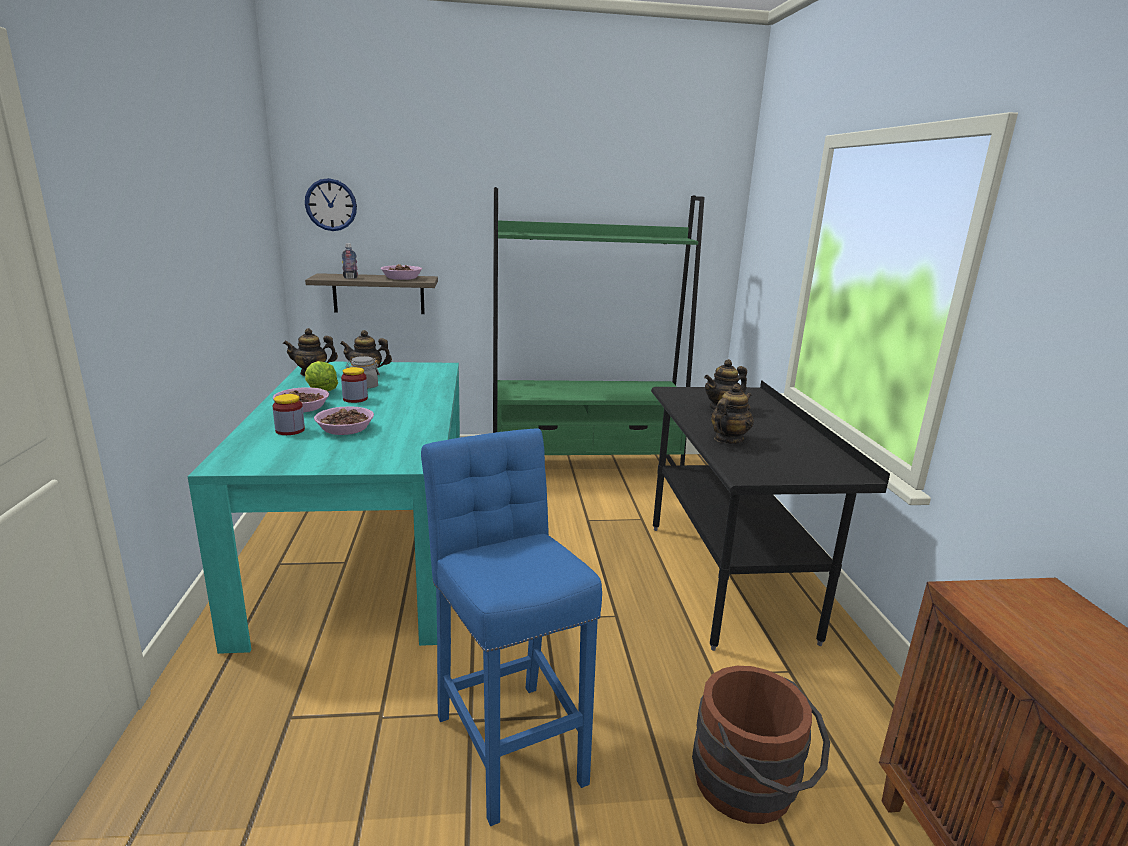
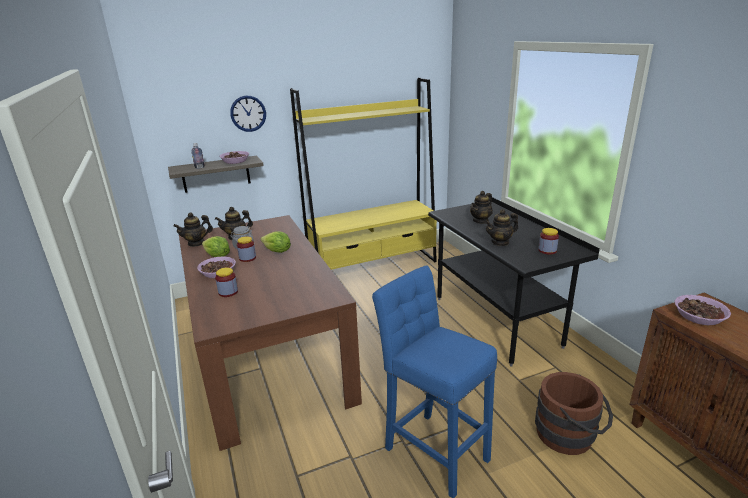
camera: 15 degrees left, 5 degrees up
turquoise dining table [187,361,460,654] -> brown dining table [179,215,362,451]
wall clock [305,178,357,231] -> wall clock moved to [230,96,266,132]
bowl [314,406,374,435] -> bowl moved to [674,295,731,325]
green bookcase [493,187,705,466] -> yellow bookcase [290,78,437,270]
teapot [711,384,754,444] -> teapot turned 135 degrees counterclockwise [485,209,518,246]
none -> lettuce [261,231,291,253]
none -> jar [539,228,559,254]

